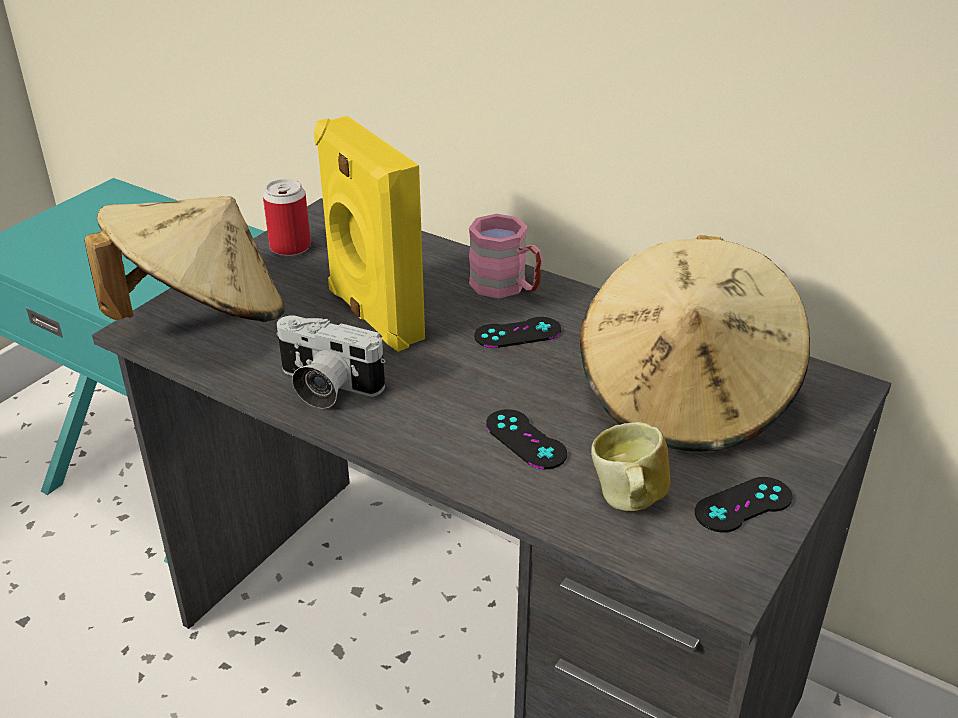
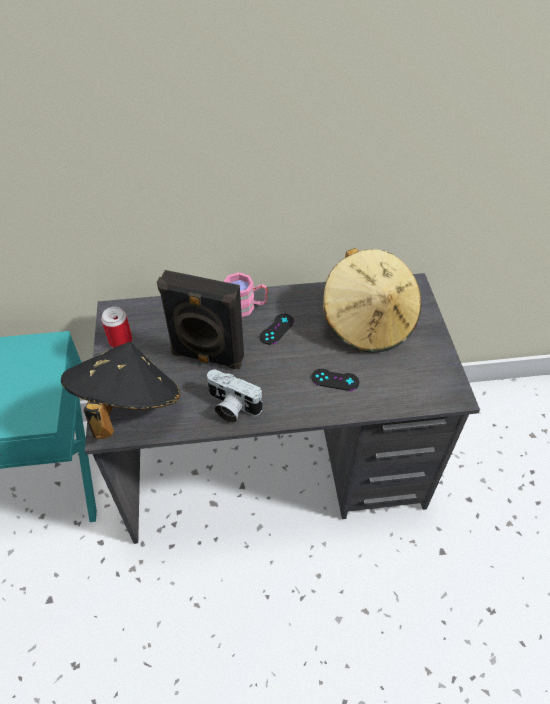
camera: 40 degrees left, 15 degrees up
beige hat [84,196,285,322] -> black hat [61,342,181,439]
camera [277,315,385,409] -> camera turned 45 degrees clockwise [207,370,263,423]
yellow speaker [314,116,425,352] -> black speaker [157,270,244,369]
mug [591,422,670,511] -> none
black game controller [694,477,793,533] -> none

